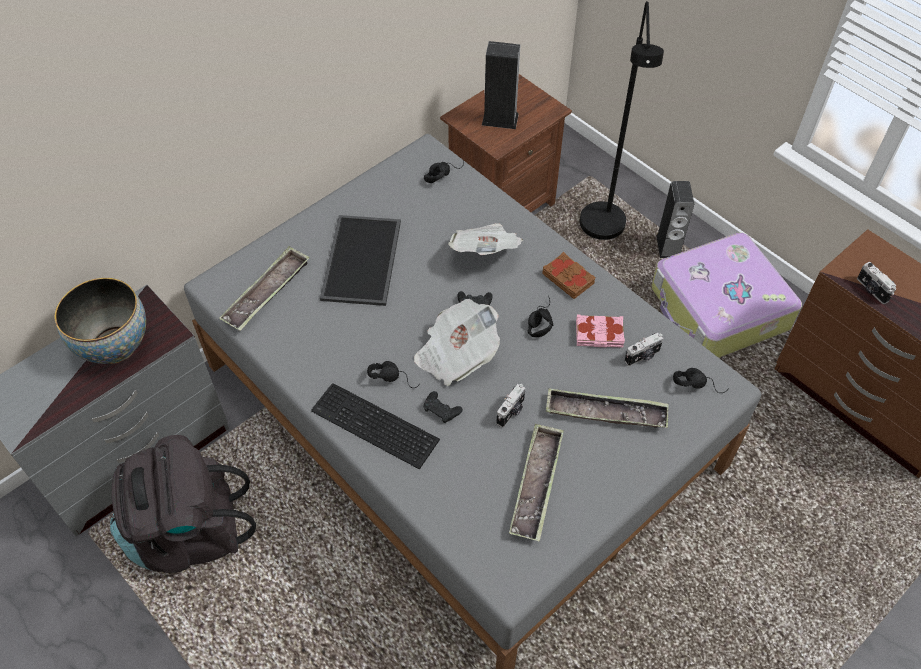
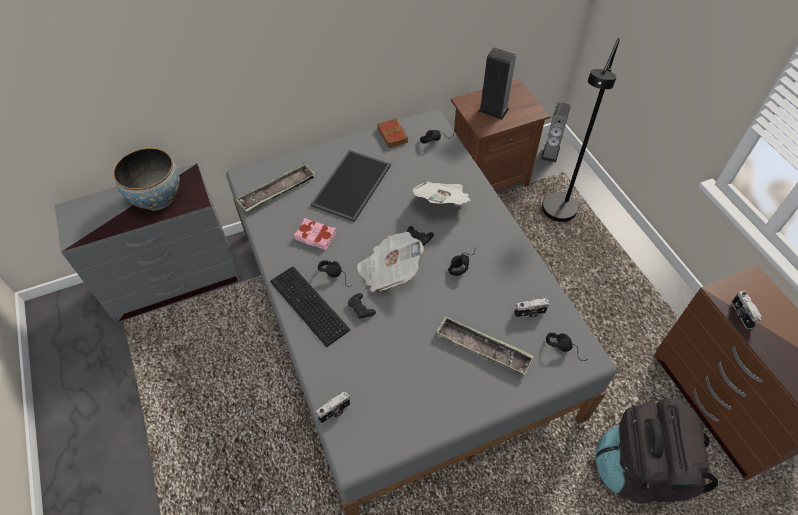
camera: 20 degrees right, 0 degrees up
black backpack [110,435,256,573] -> black backpack moved to [595,398,718,504]
camera [496,384,526,428] -> camera moved to [316,392,350,423]
tray [509,424,564,542] -> none
brown book [542,252,595,299] -> brown book moved to [377,118,408,148]
pink book [576,315,625,348] -> pink book moved to [294,218,336,250]
suitcase [651,232,802,358] -> none
speaker [656,181,694,258] -> speaker moved to [541,102,571,163]

